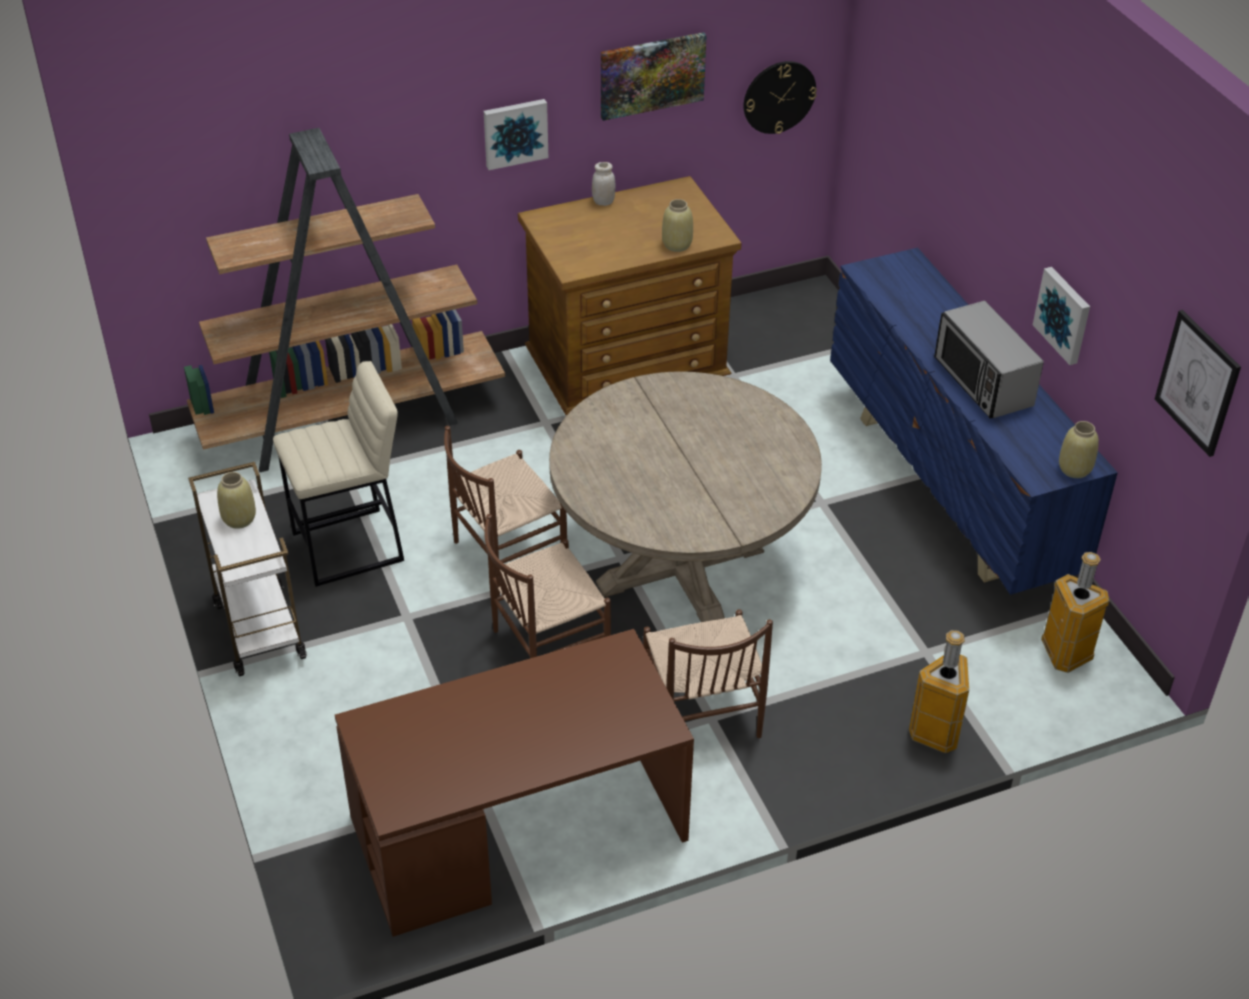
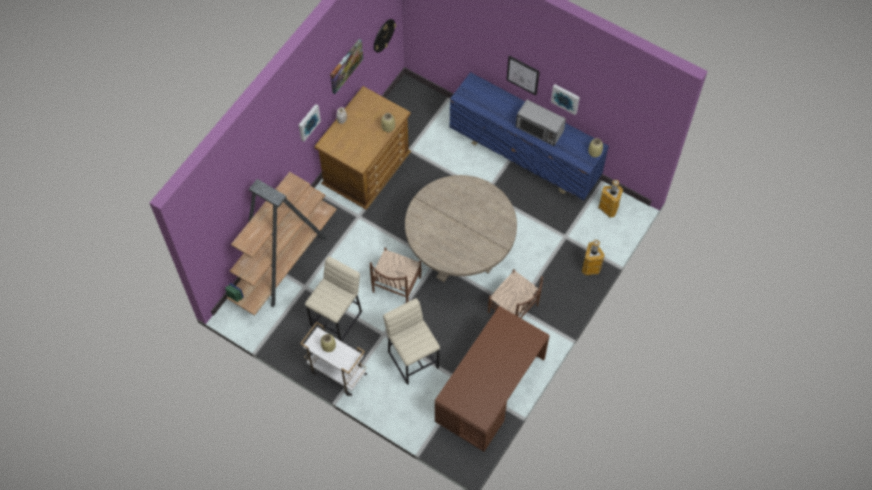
camera: 35 degrees left, 20 degrees up
brown chair [484,514,611,658] -> none
picture [1155,310,1241,457] -> picture moved to [506,55,540,96]
none -> beige stool [383,298,440,385]

